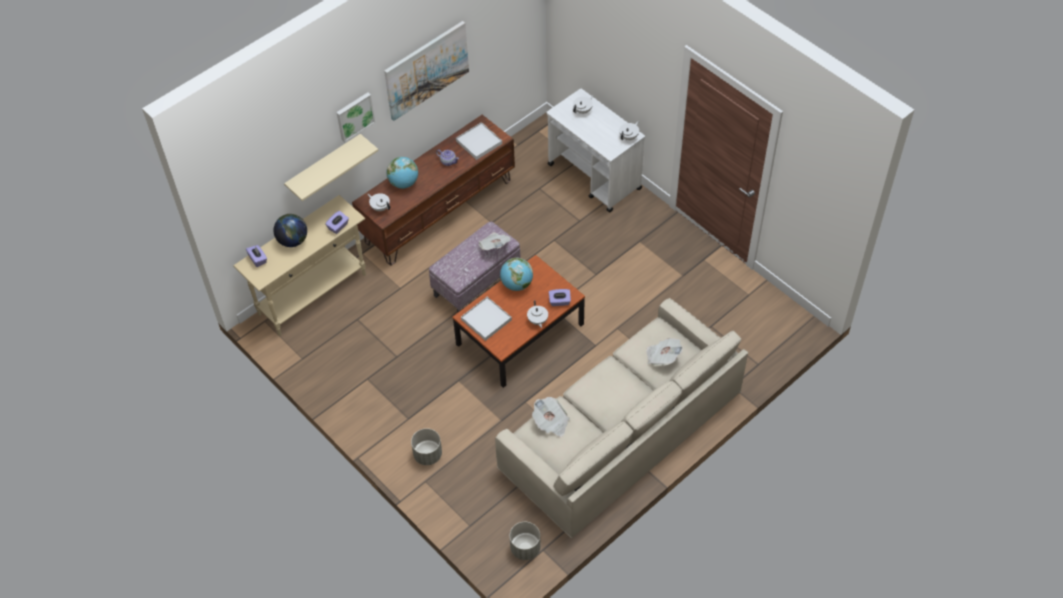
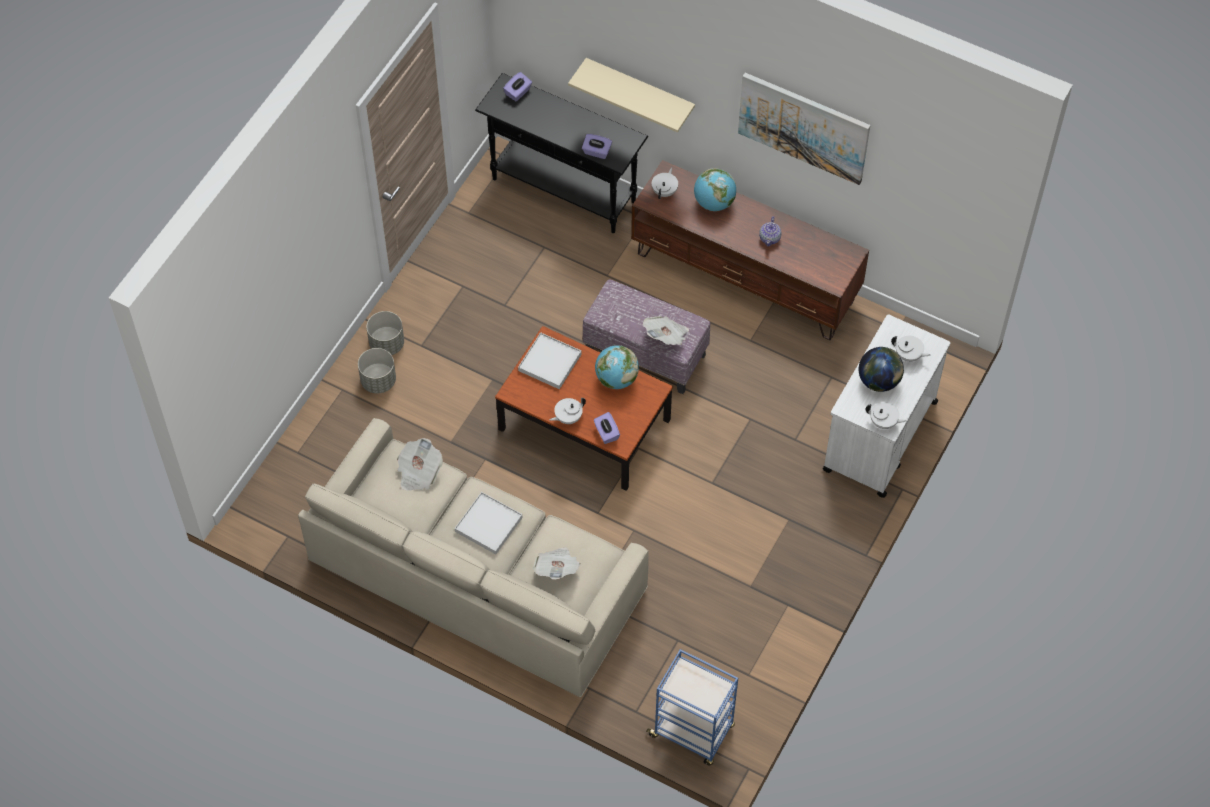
camera: 70 degrees right, 5 degrees up
beige console table [233,195,366,336] -> black console table [475,73,648,233]
globe [274,214,307,247] -> globe moved to [859,347,904,392]
picture [336,92,375,142] -> none
white tray [456,122,502,160] -> white tray moved to [455,492,523,554]
grey planter [510,522,541,560] -> grey planter moved to [366,311,404,355]
none -> blue cart [646,649,738,766]

